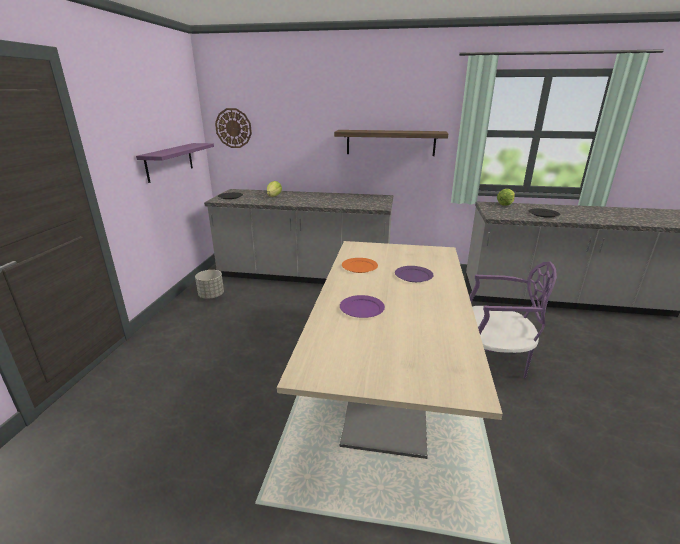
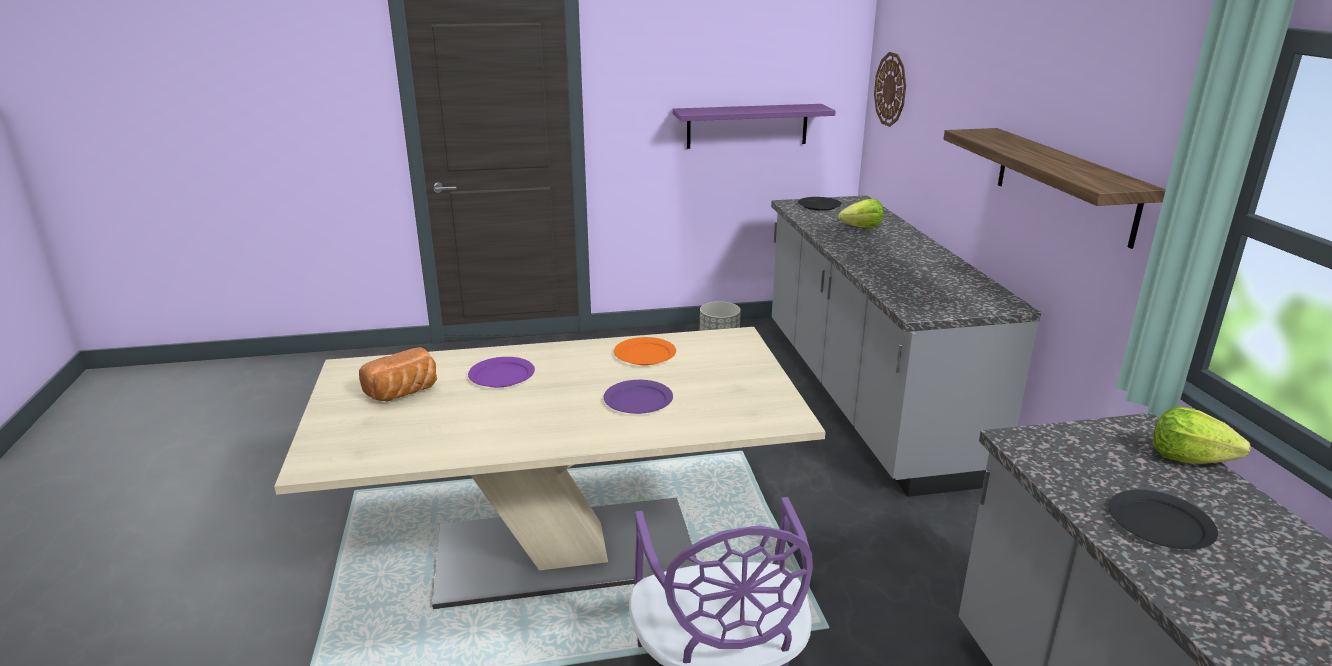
camera: 70 degrees right, 0 degrees up
none -> bread [359,347,437,402]

